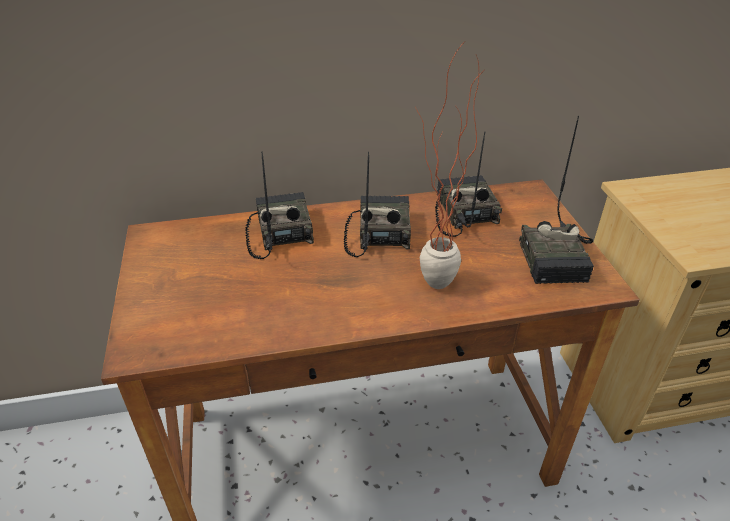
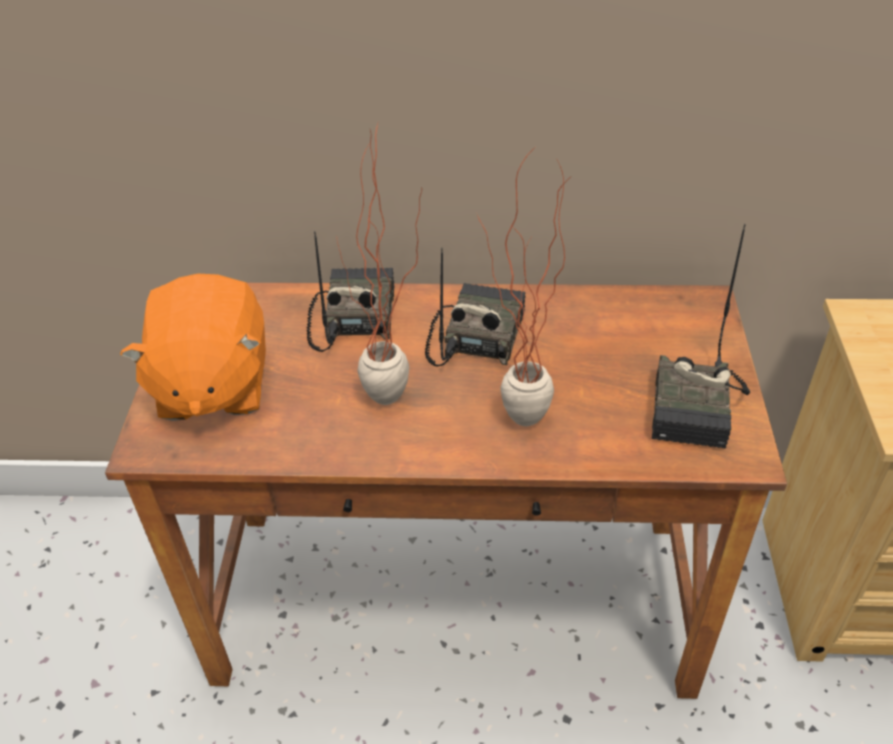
camera: 15 degrees right, 5 degrees up
radio [435,132,502,237] -> none
none -> orange plush toy [120,274,266,421]
none -> potted plant [337,124,422,405]

